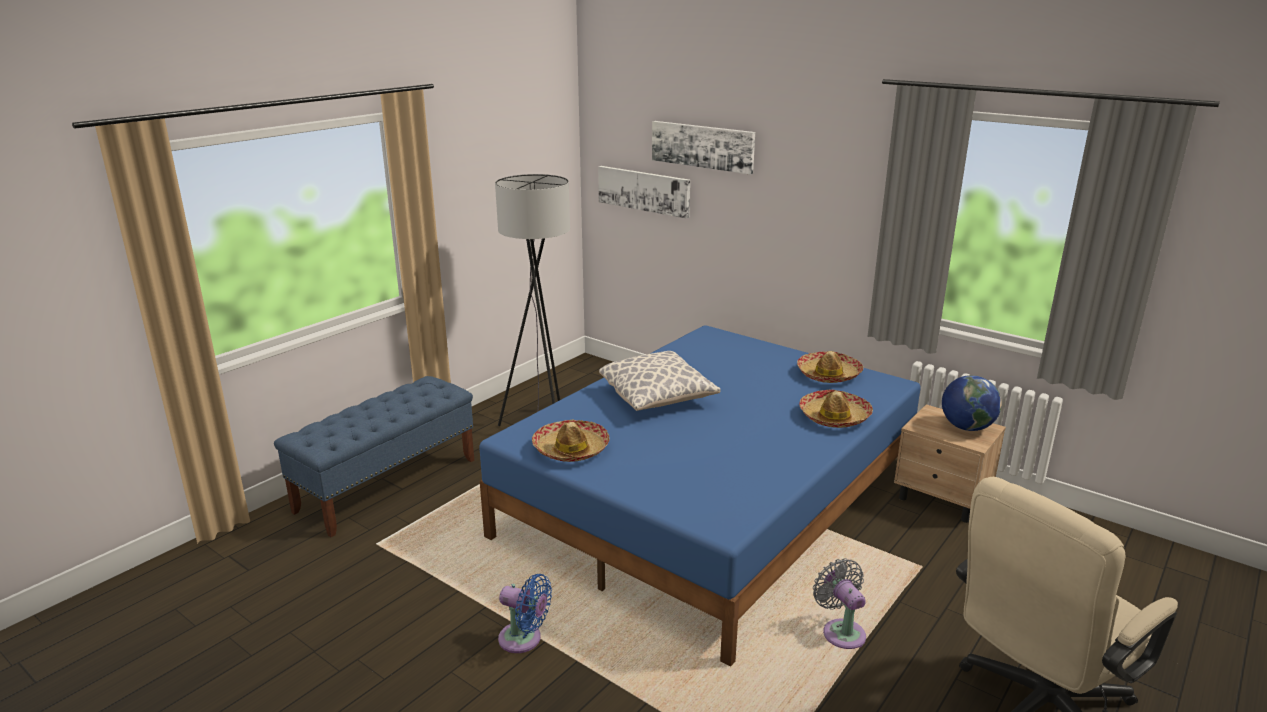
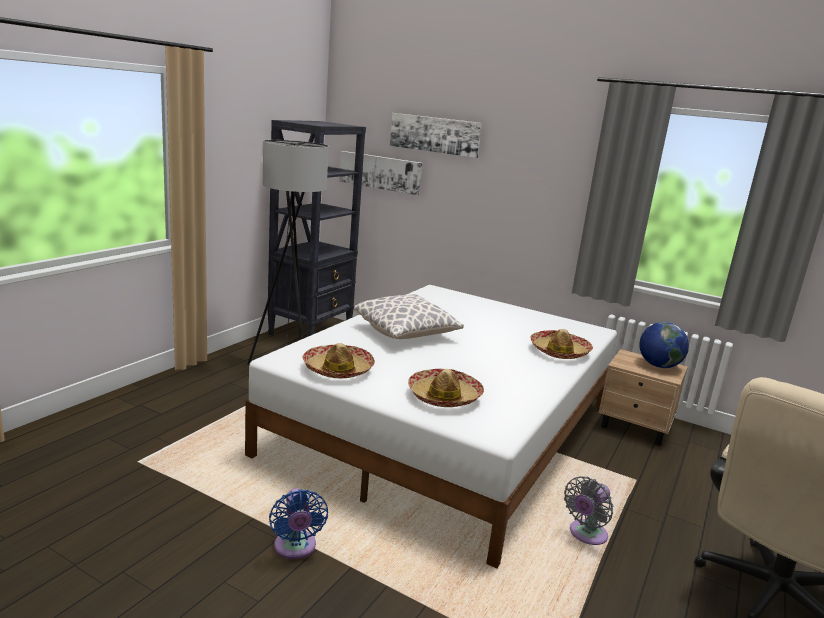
camera: 10 degrees left, 5 degrees down
blue bench [274,376,474,537] -> none
blue bed [479,325,921,667] -> white bed [245,285,617,568]
blue fan [498,574,552,653] -> blue fan turned 60 degrees clockwise [269,488,328,559]
hat [797,351,863,383] -> hat moved to [408,369,484,407]
grey fan [813,558,866,649] -> grey fan turned 105 degrees counterclockwise [564,476,613,545]
none -> black bookcase [268,120,366,337]

